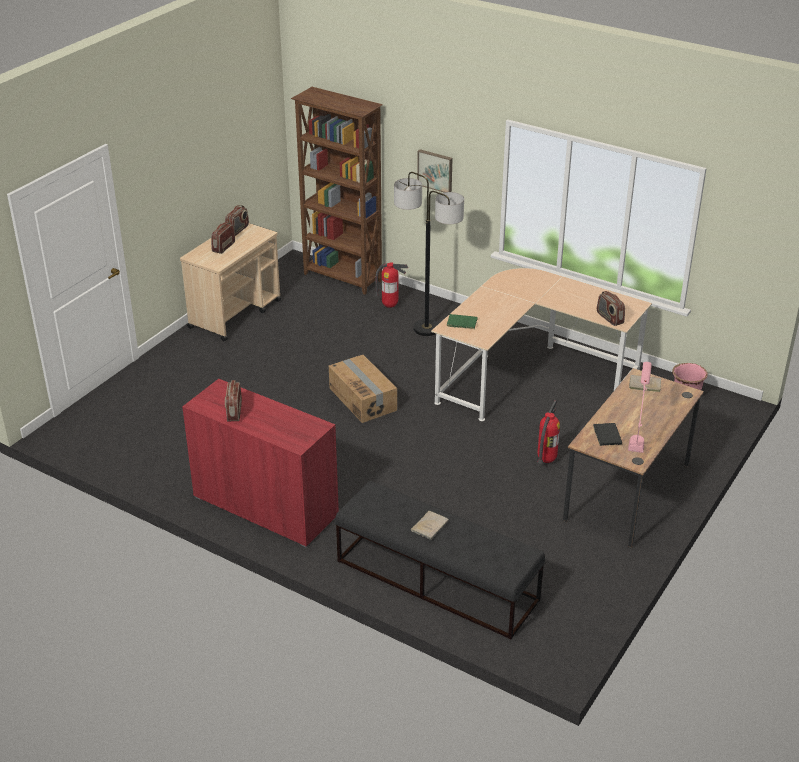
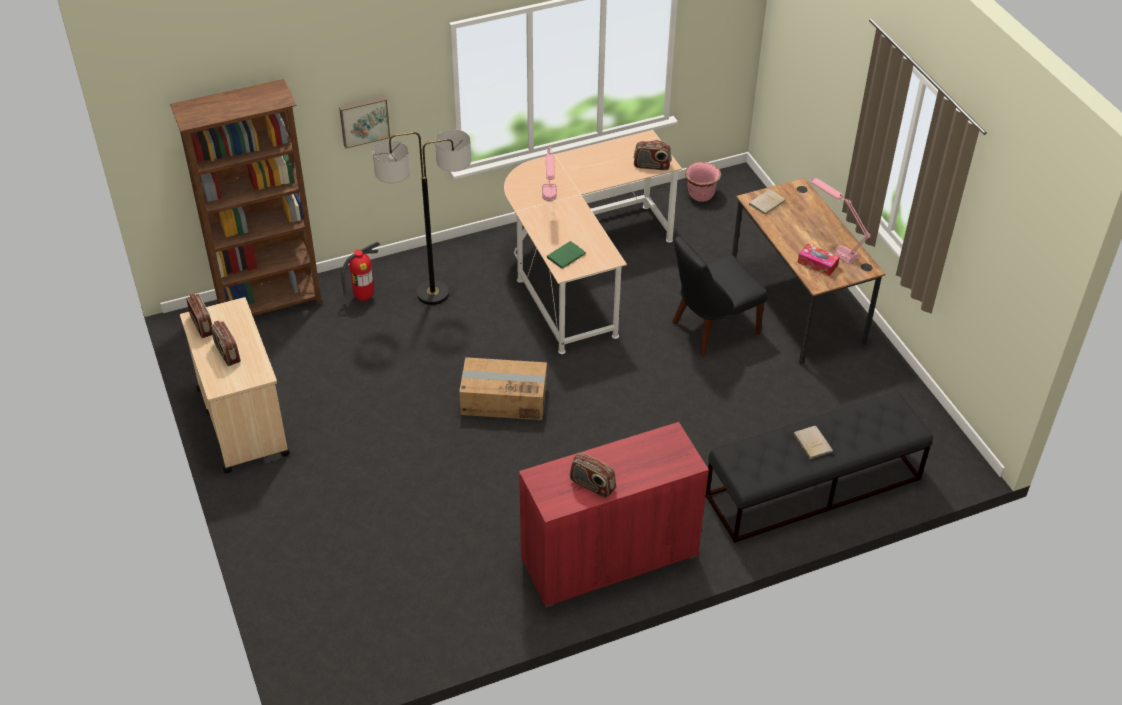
camera: 55 degrees left, 10 degrees up
fire extinguisher [537,400,560,464] -> black chair [672,236,767,356]
black book [593,423,622,446] -> tissue box [798,243,840,276]
none -> pink table lamp [542,145,557,201]

